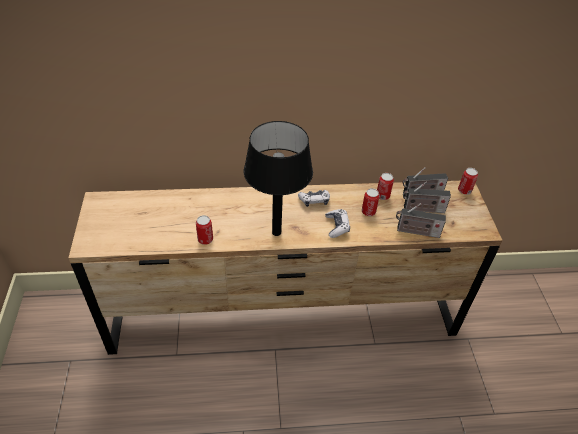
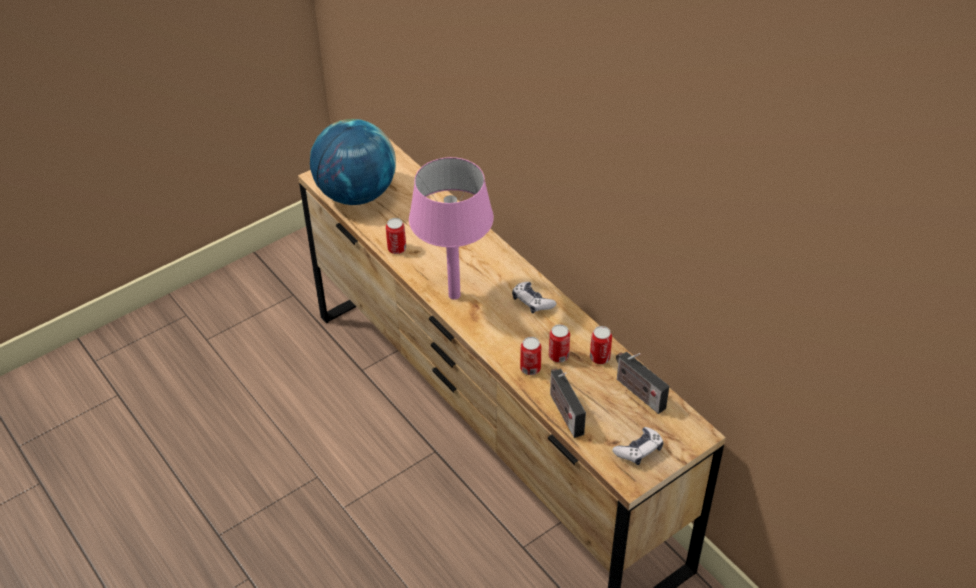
camera: 60 degrees right, 0 degrees up
black table lamp [244,121,313,236] -> pink table lamp [409,157,494,300]
game controller [325,209,350,238] -> game controller moved to [612,427,663,465]
radio [403,181,451,213] -> none
can [458,168,478,195] -> can moved to [520,337,541,375]
none -> globe [310,119,396,205]

